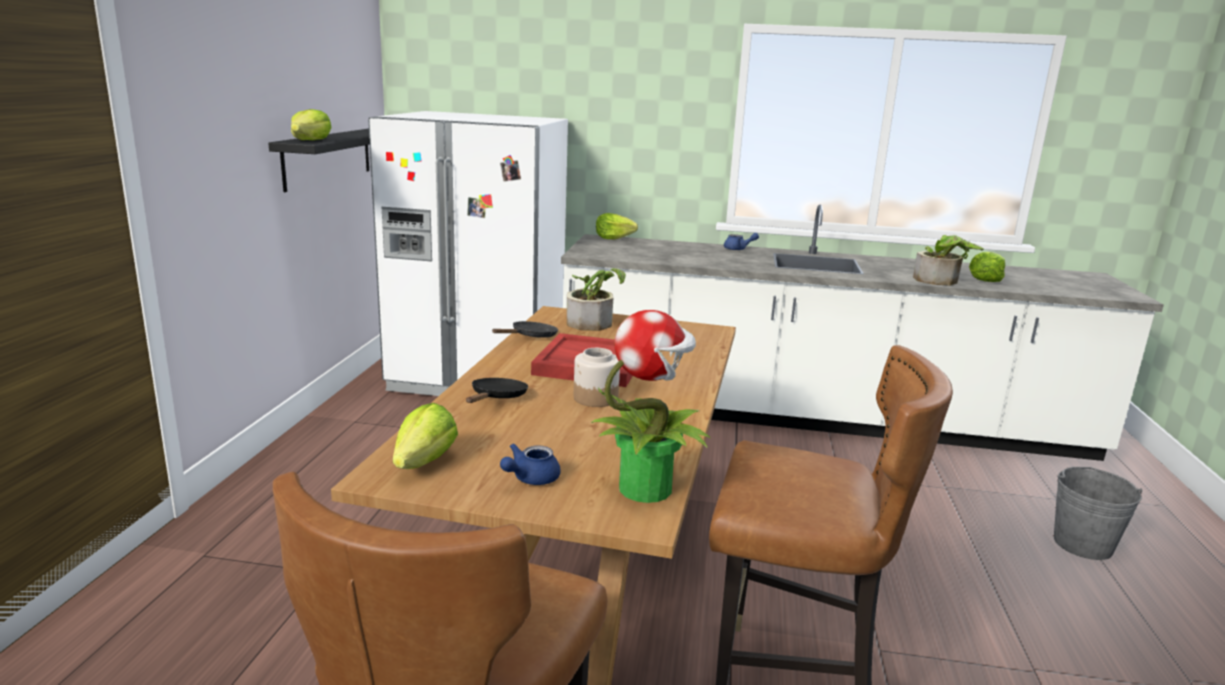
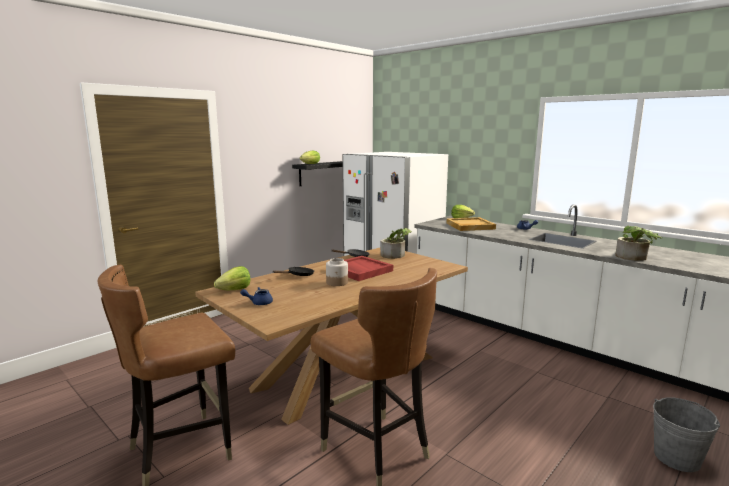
camera: 35 degrees right, 5 degrees down
potted plant [591,310,711,503] -> none
lettuce [969,252,1005,282] -> none
none -> beige tray [446,217,496,231]

